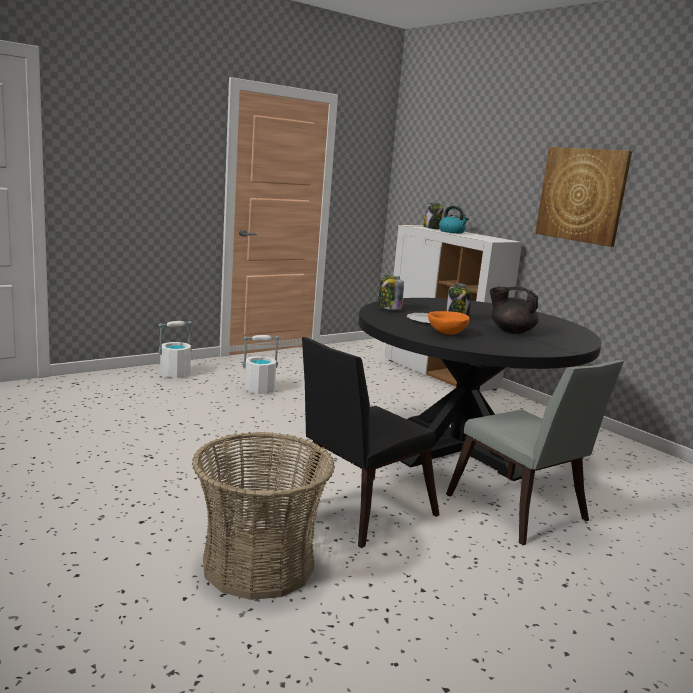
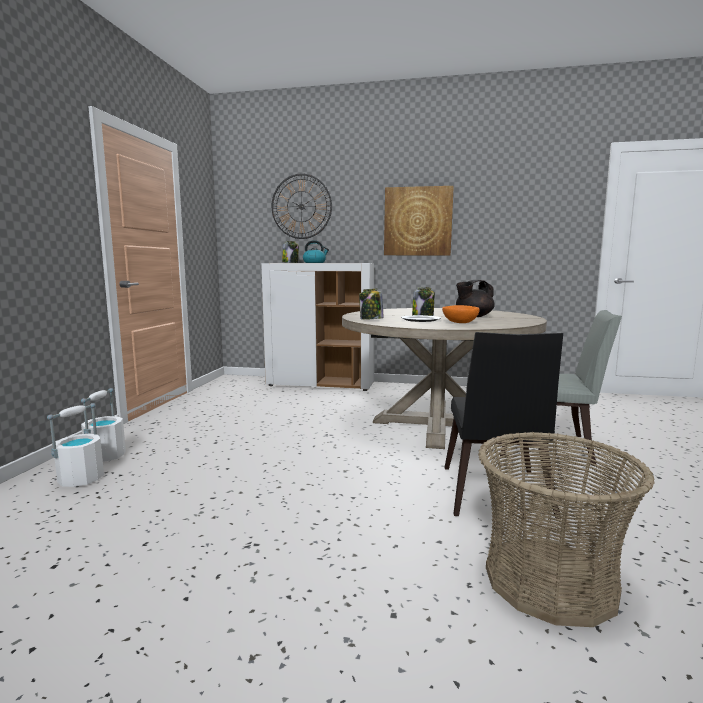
camera: 40 degrees left, 5 degrees down
white bucket [242,335,279,394] -> white bucket moved to [47,403,104,487]
black dining table [358,298,602,481] -> beige dining table [342,308,547,449]
none -> wall clock [272,174,332,239]

